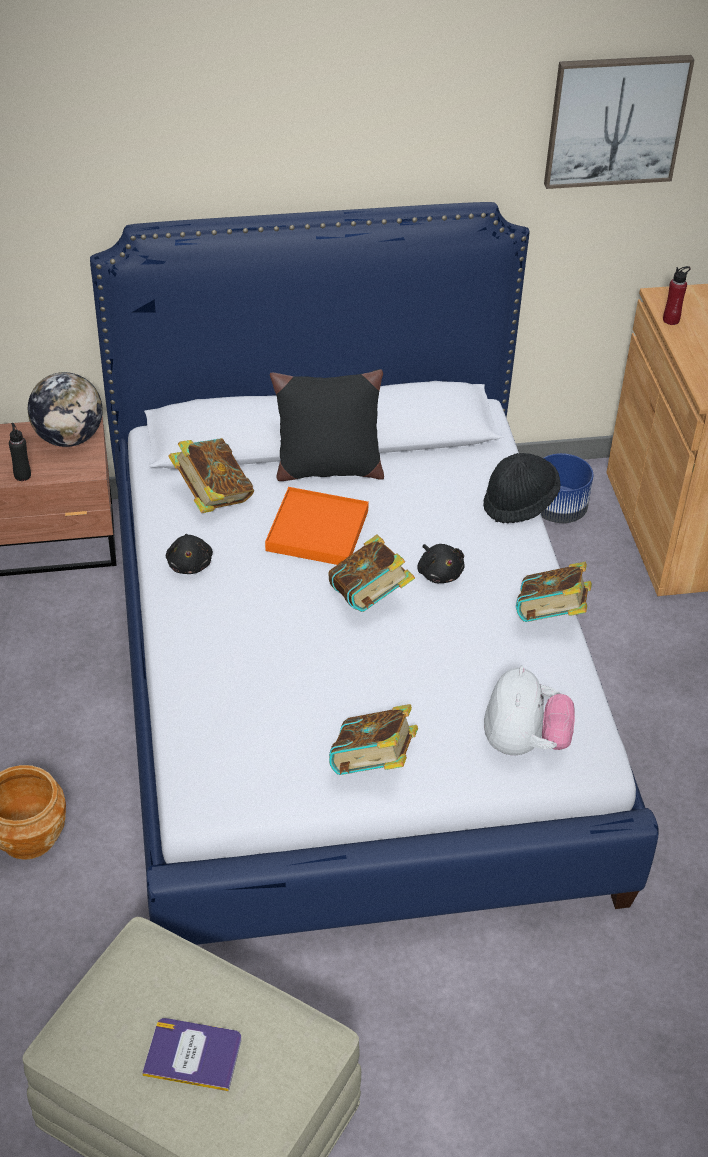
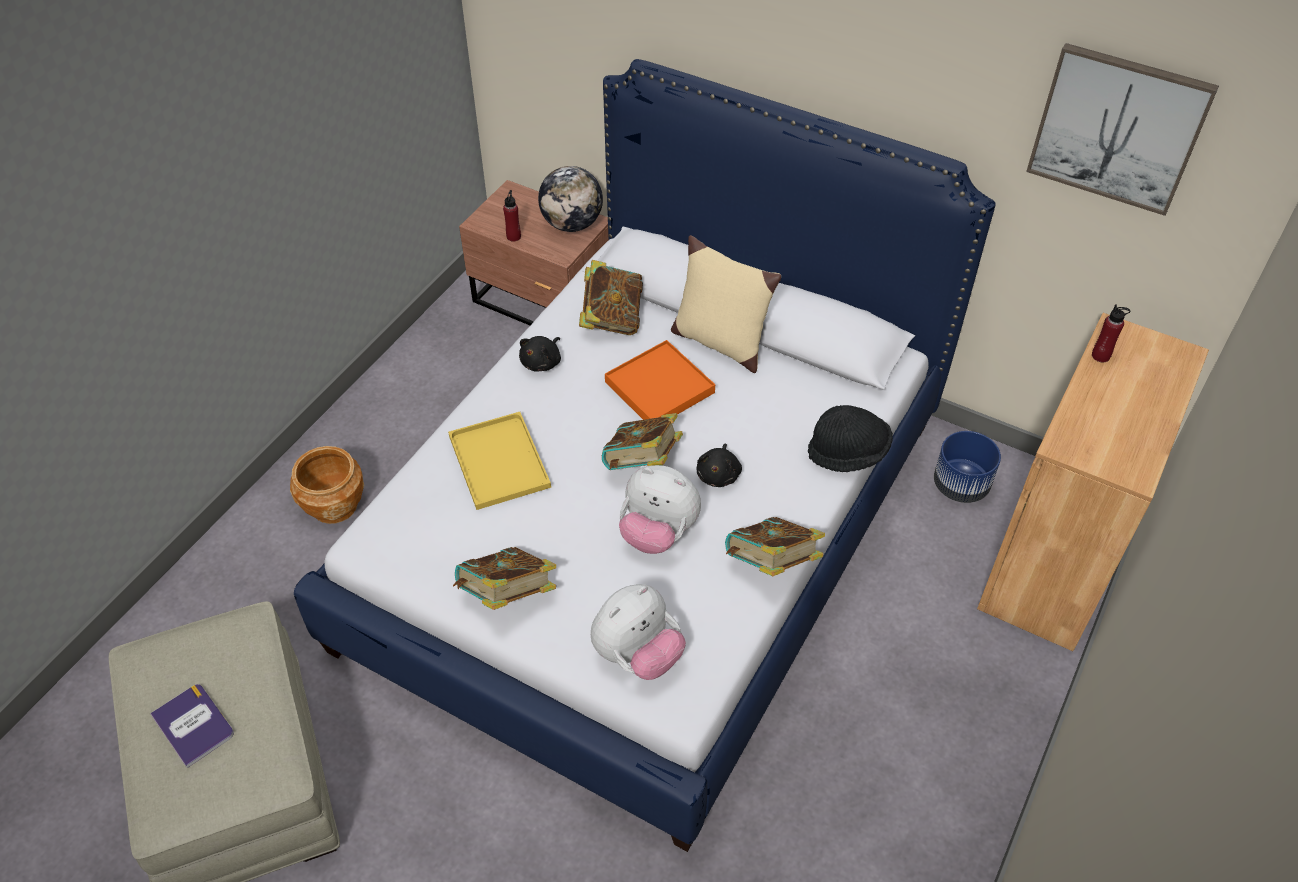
camera: 40 degrees right, 5 degrees up
black bottle [9,423,31,481] -> red bottle [503,190,521,242]
black pillow [270,369,384,481] -> beige pillow [671,235,781,373]
none -> yellow tray [448,412,551,510]
none -> plush toy [619,465,701,554]

